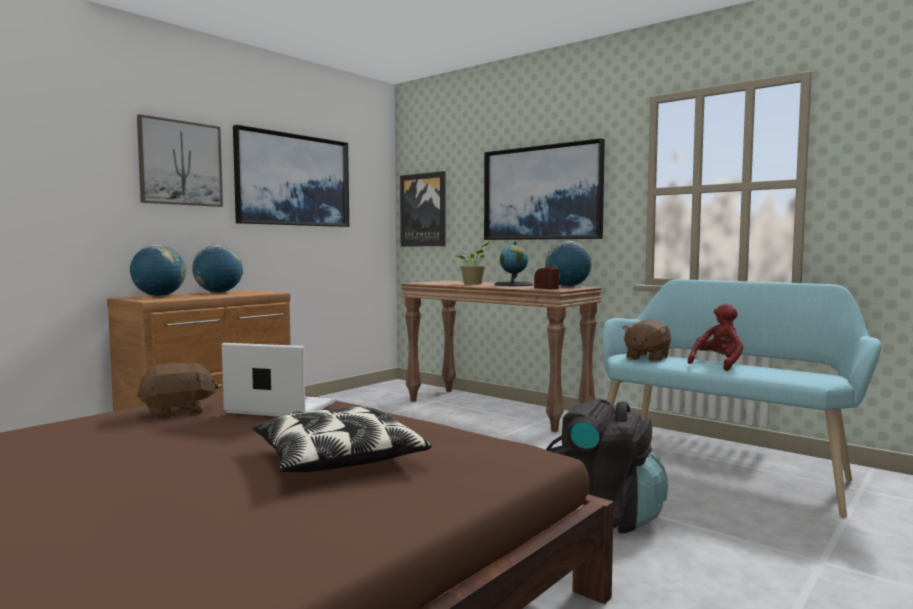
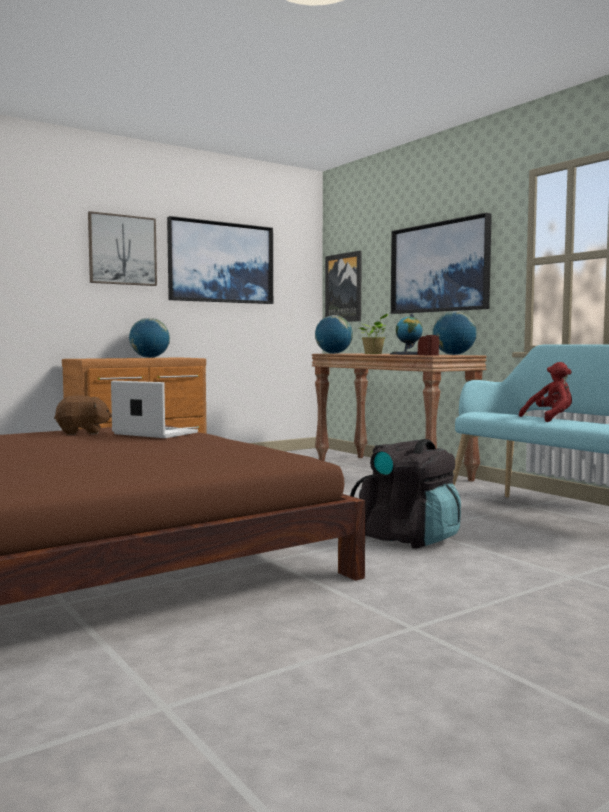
camera: 15 degrees right, 0 degrees up
globe [130,245,186,296] -> globe moved to [315,315,353,354]
pillow [253,406,431,472] -> none
brown plush toy [622,320,671,362] -> none

